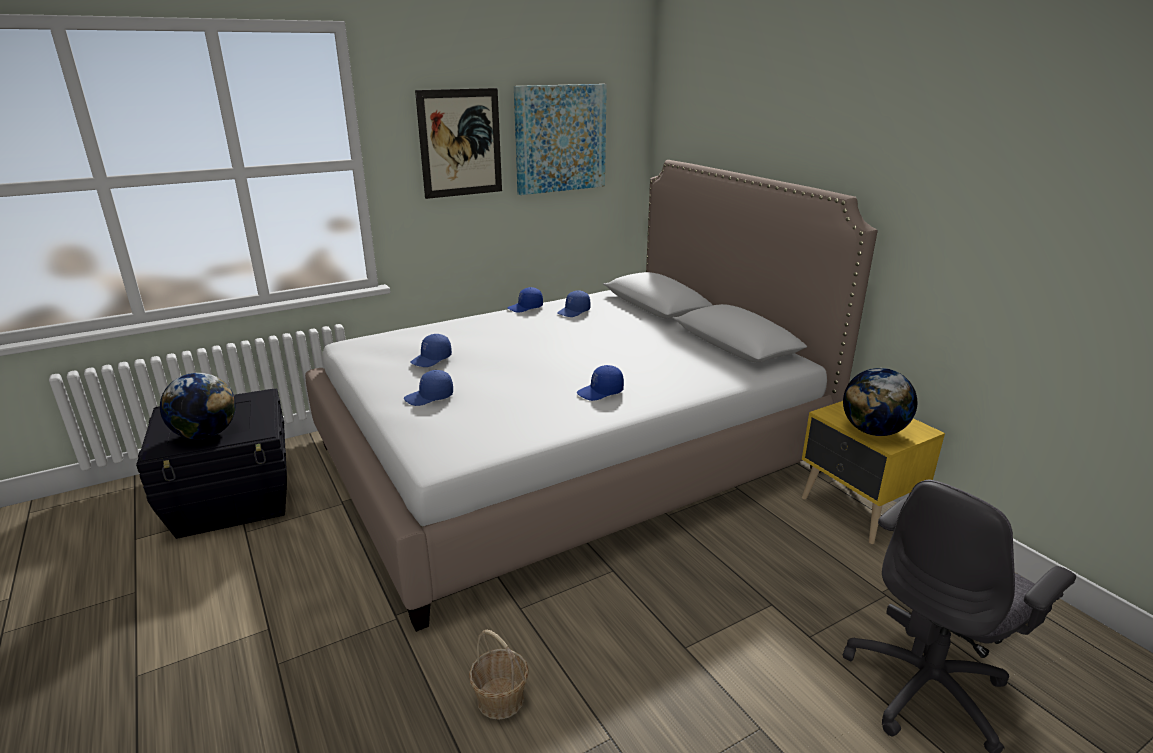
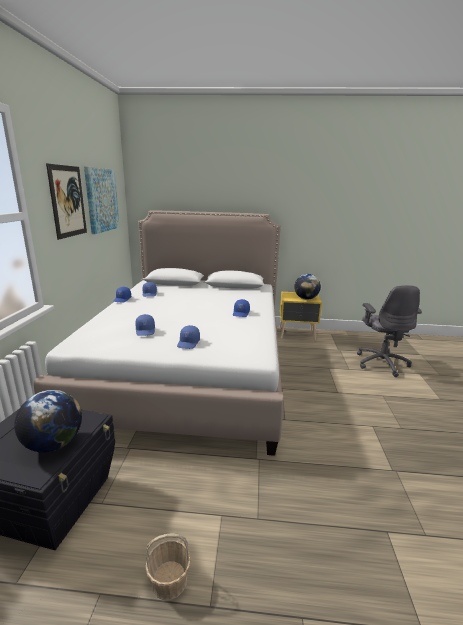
camera: 55 degrees left, 5 degrees down
basket [469,630,529,720] -> basket moved to [145,534,191,600]

